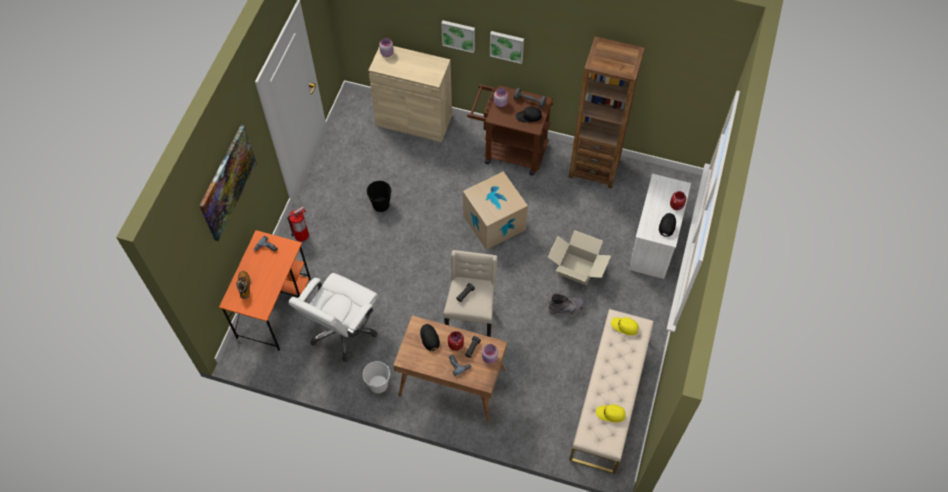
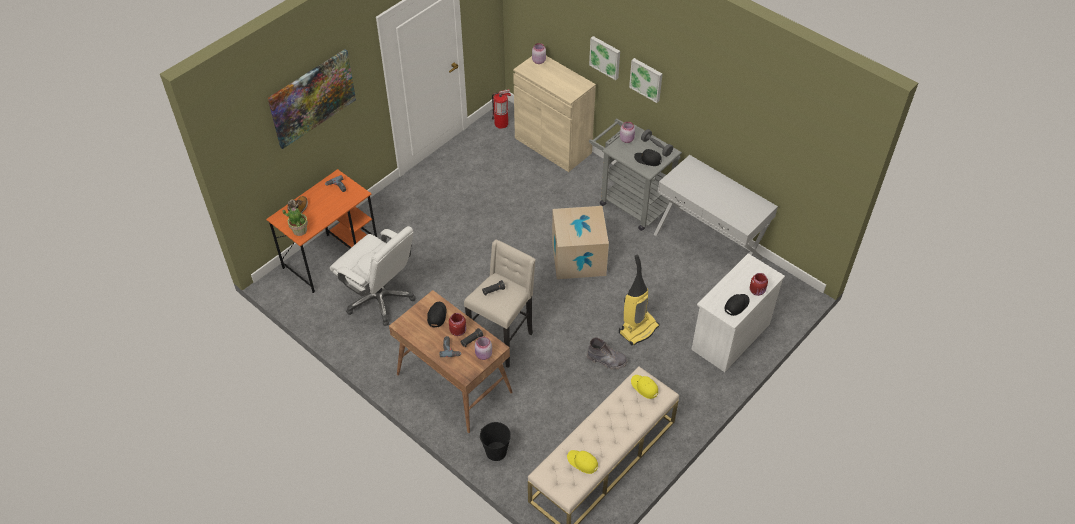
camera: 25 degrees right, 10 degrees down
fire extinguisher [288,206,309,242] -> fire extinguisher moved to [492,89,511,129]
white office chair [289,273,378,362] -> white office chair turned 105 degrees counterclockwise [330,226,416,326]
white bucket [363,361,390,393] -> none
black bucket [366,181,392,212] -> black bucket moved to [480,422,511,461]
brown cart [467,85,553,176] -> grey cart [589,119,682,231]
cardboard box [548,230,611,286] -> vacuum cleaner [619,254,659,346]
brown bookcase [569,37,645,188] -> white console table [654,155,778,260]
none -> potted plant [282,207,308,236]

